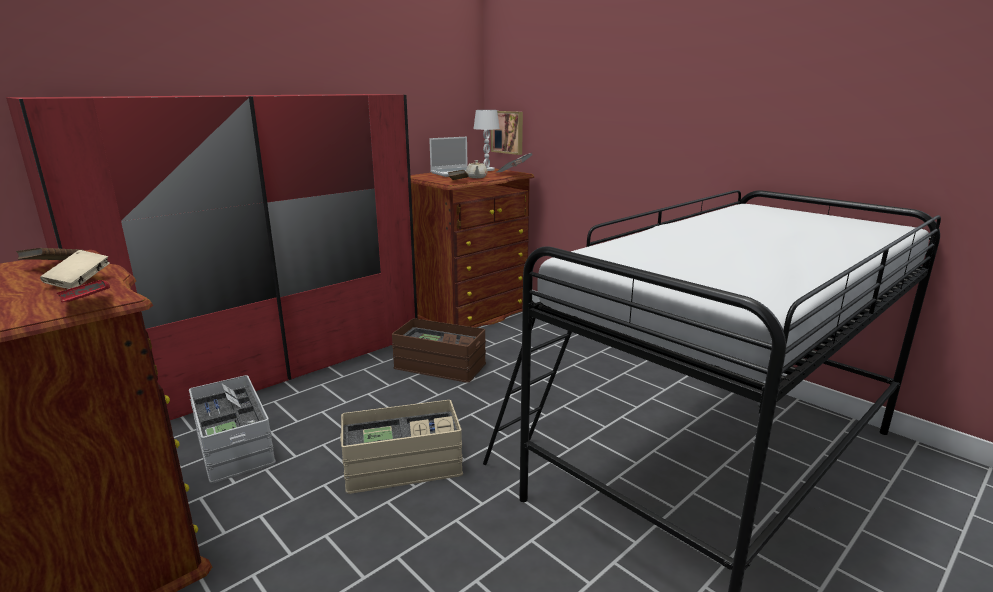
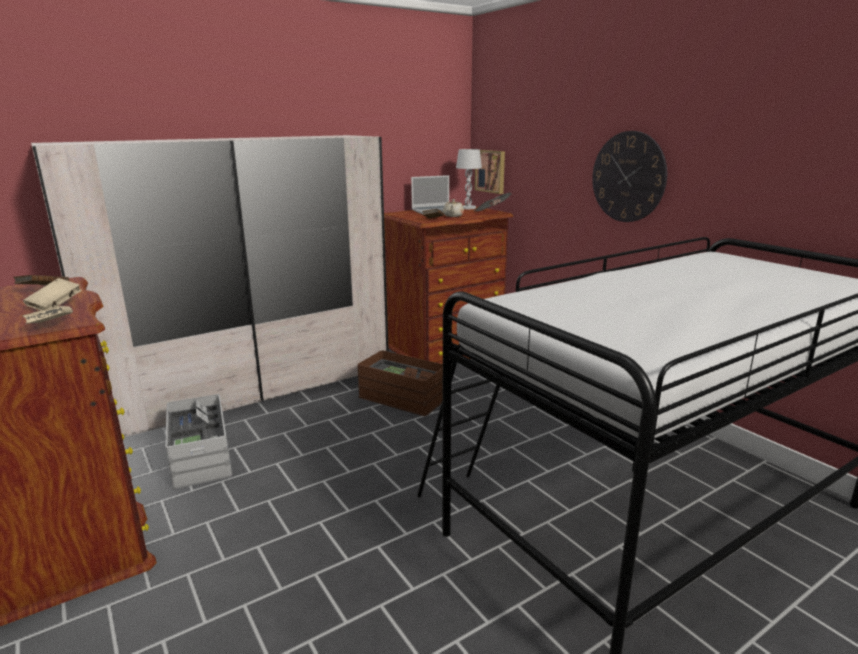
camera: 10 degrees right, 0 degrees up
red wardrobe [6,94,418,420] -> white wardrobe [31,135,389,437]
red book [56,280,110,302] -> beige book [22,306,73,324]
beige storage box [341,400,463,494] -> none
none -> wall clock [592,131,667,222]

